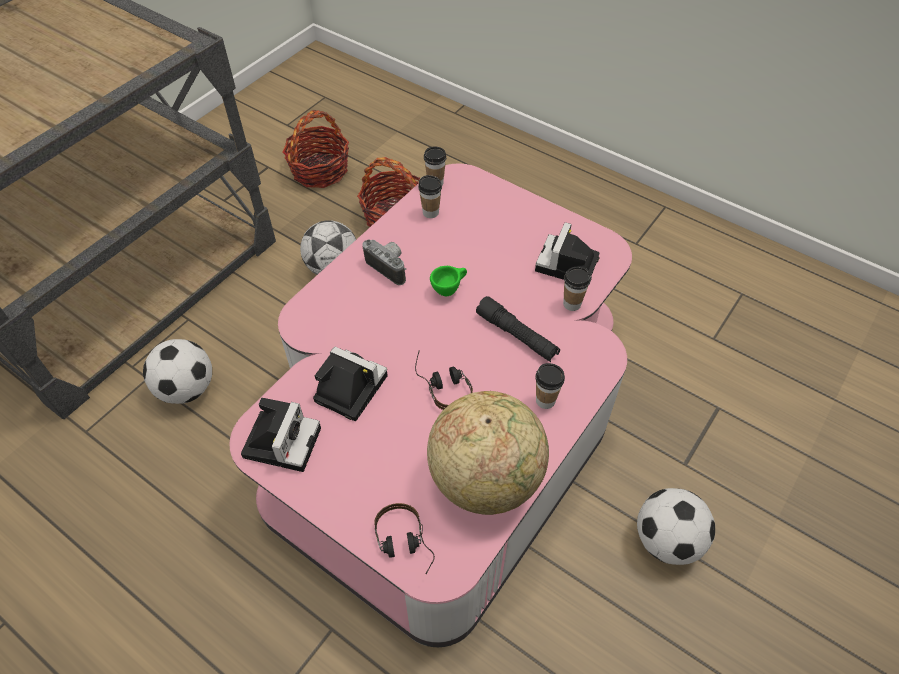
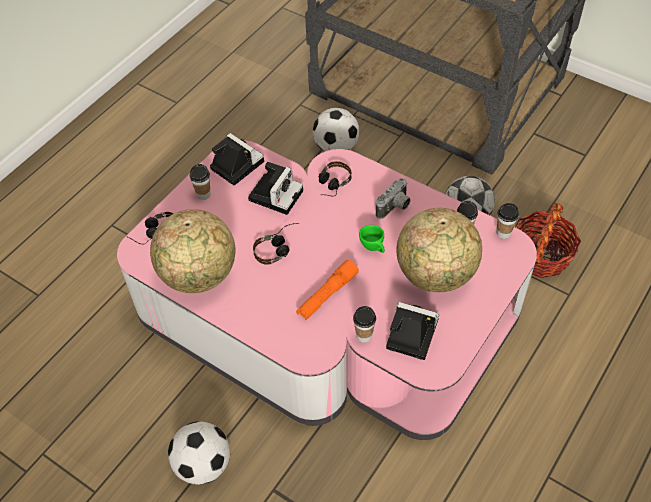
camera: 90 degrees right, 0 degrees up
camera [241,398,321,472] -> camera turned 150 degrees counterclockwise [210,133,264,185]
basket [282,110,349,188] -> none
black flashlight [476,296,560,362] -> orange flashlight [296,260,359,320]
cup [536,363,565,409] -> cup moved to [190,164,211,200]
none -> headphones [319,161,351,196]
none -> globe [397,208,482,292]

